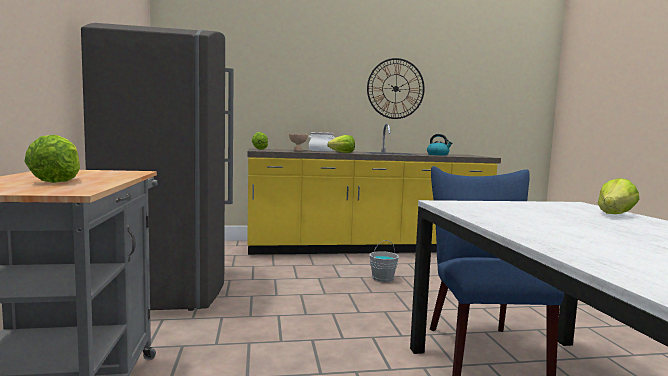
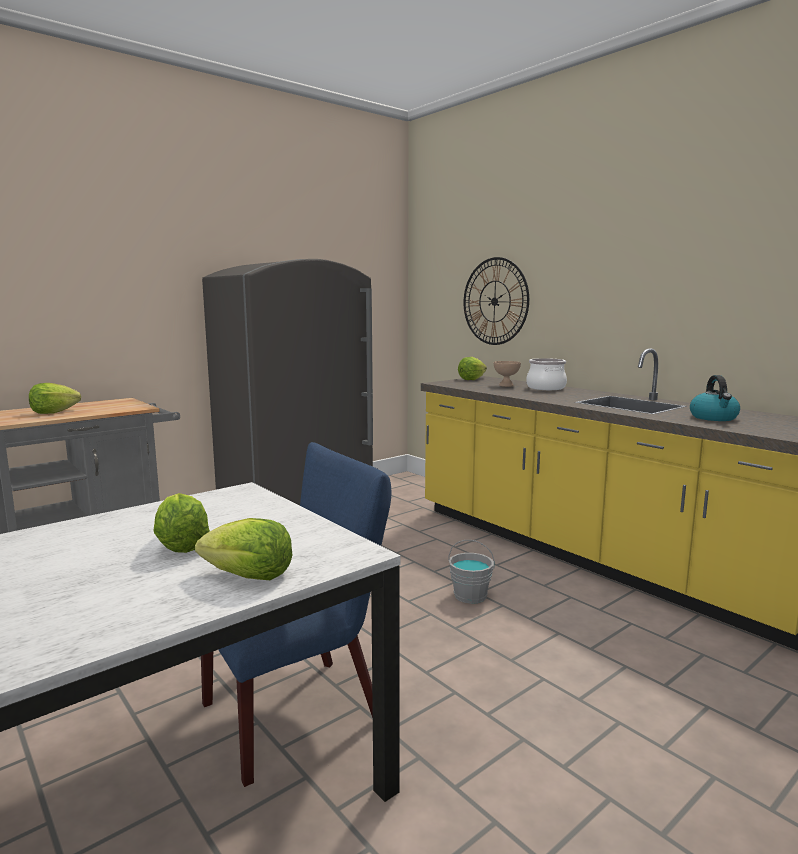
camera: 60 degrees right, 5 degrees up
lettuce [327,135,355,153] -> lettuce moved to [153,493,210,553]
wall clock [367,58,425,119] -> wall clock moved to [464,257,529,345]

